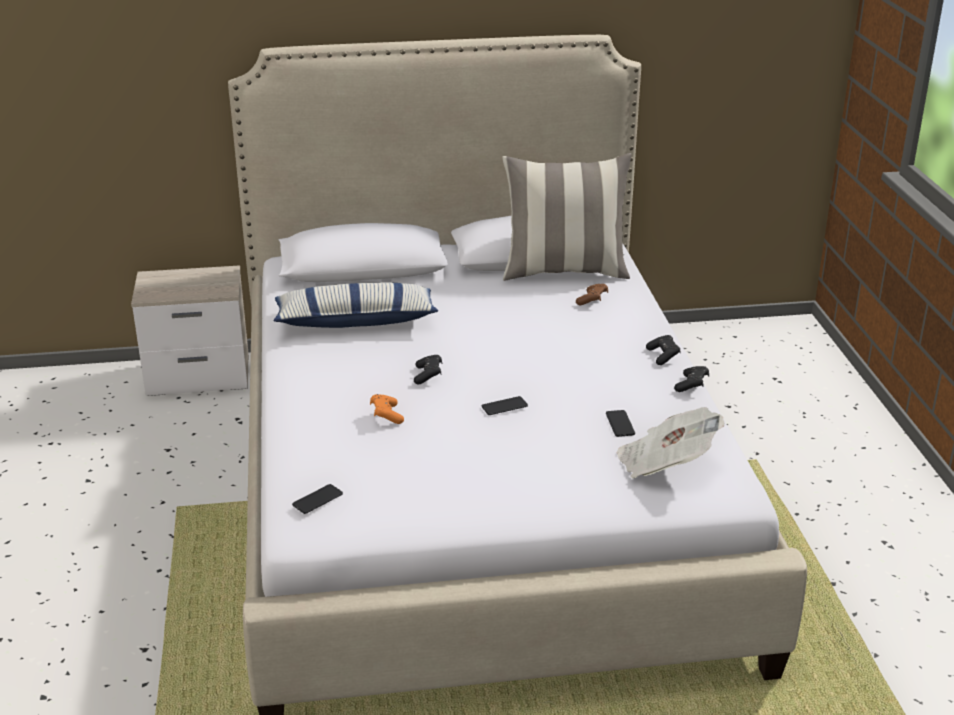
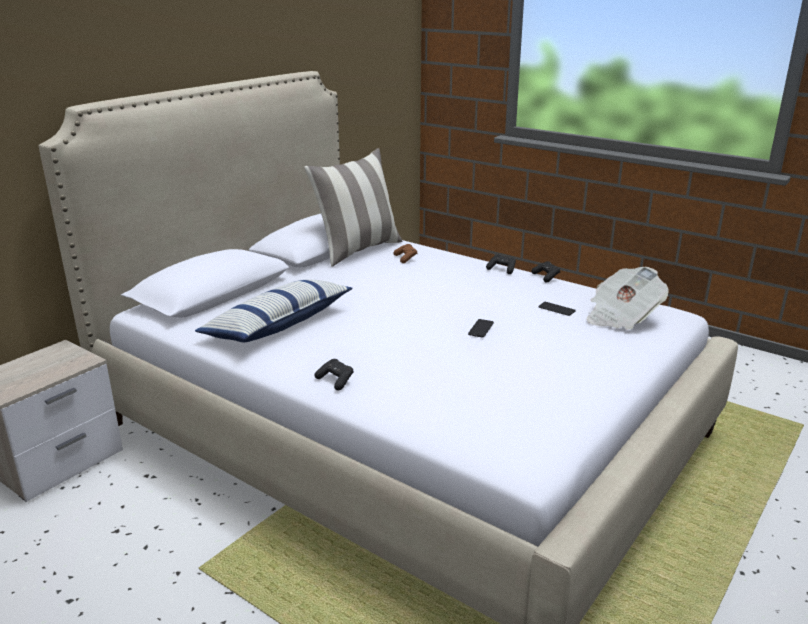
camera: 45 degrees left, 5 degrees down
phone [292,484,343,514] -> none
orange game controller [370,394,404,424] -> none
black game controller [414,355,442,384] -> black game controller moved to [315,359,354,391]

